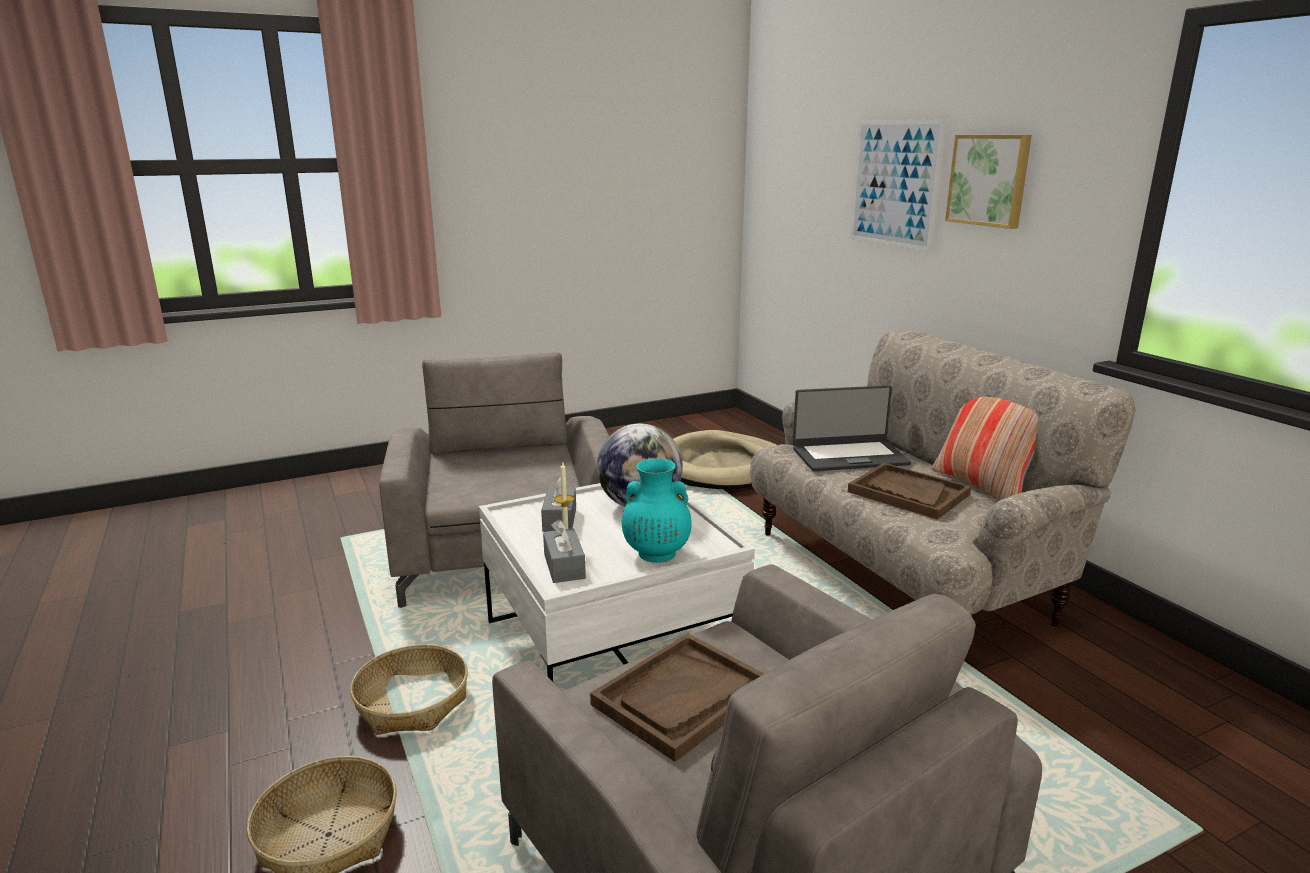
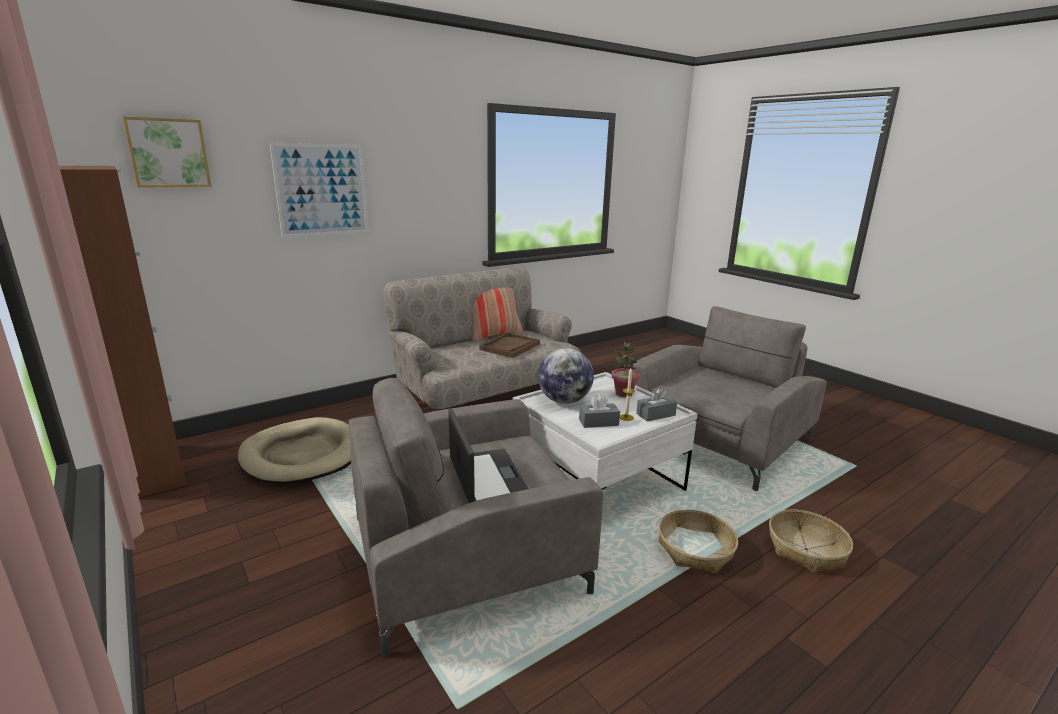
camera: 100 degrees left, 0 degrees up
brown tray [590,634,764,762] -> none
turquoise vase [622,458,692,563] -> potted plant [611,342,640,397]
laptop [792,385,911,471] -> laptop moved to [448,408,528,503]
picture [945,135,1032,229] -> picture moved to [123,116,212,188]
none -> brown cabinet [59,166,187,498]

